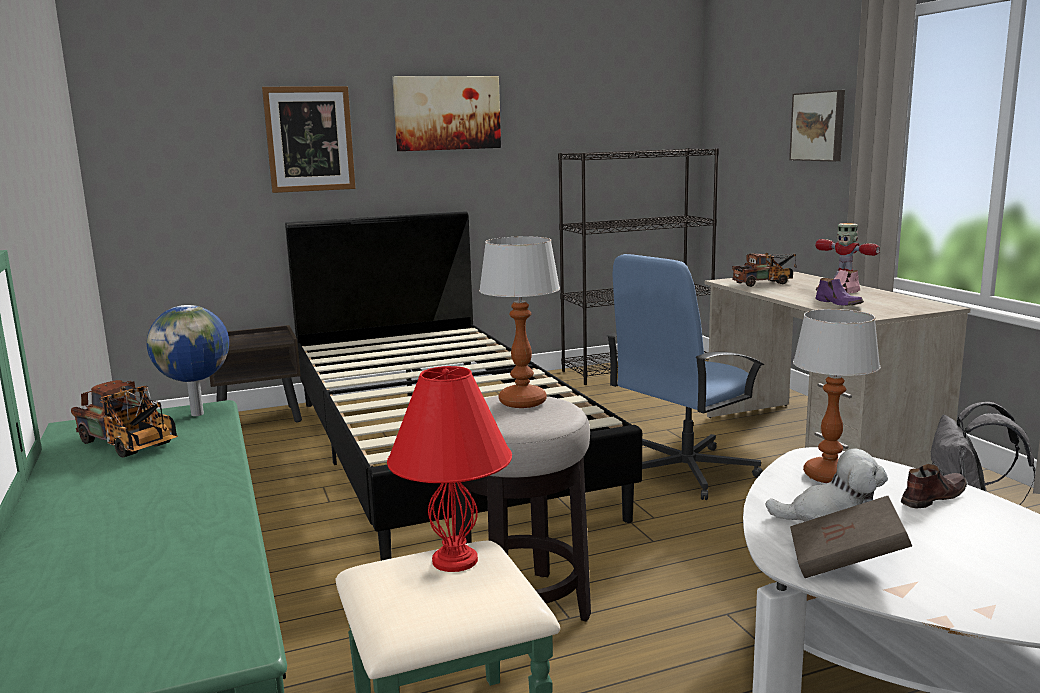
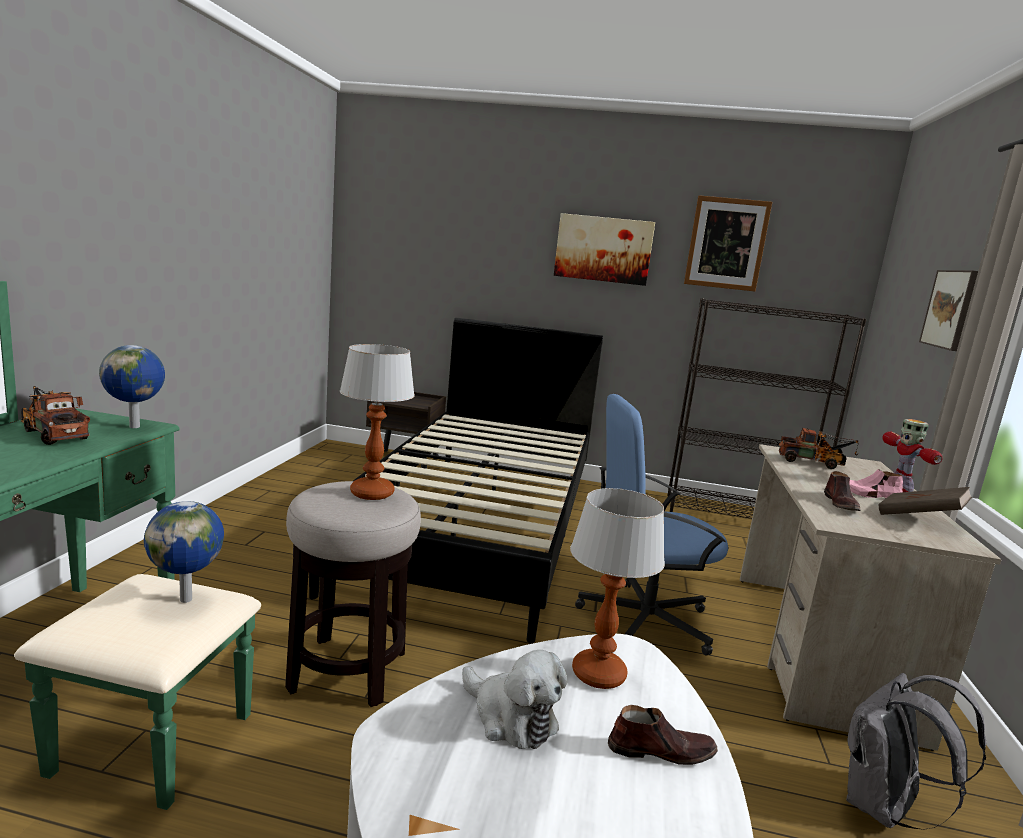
camera: 30 degrees right, 0 degrees up
toy truck [71,380,178,458] -> toy truck turned 150 degrees clockwise [21,386,90,445]
picture [262,86,356,193] -> picture moved to [684,195,772,291]
red table lamp [387,366,512,572] -> globe [144,501,224,603]
brown book [790,496,912,578] -> brown book moved to [878,487,972,515]
purple shoe [816,278,864,306] -> brown shoe [824,471,860,511]

